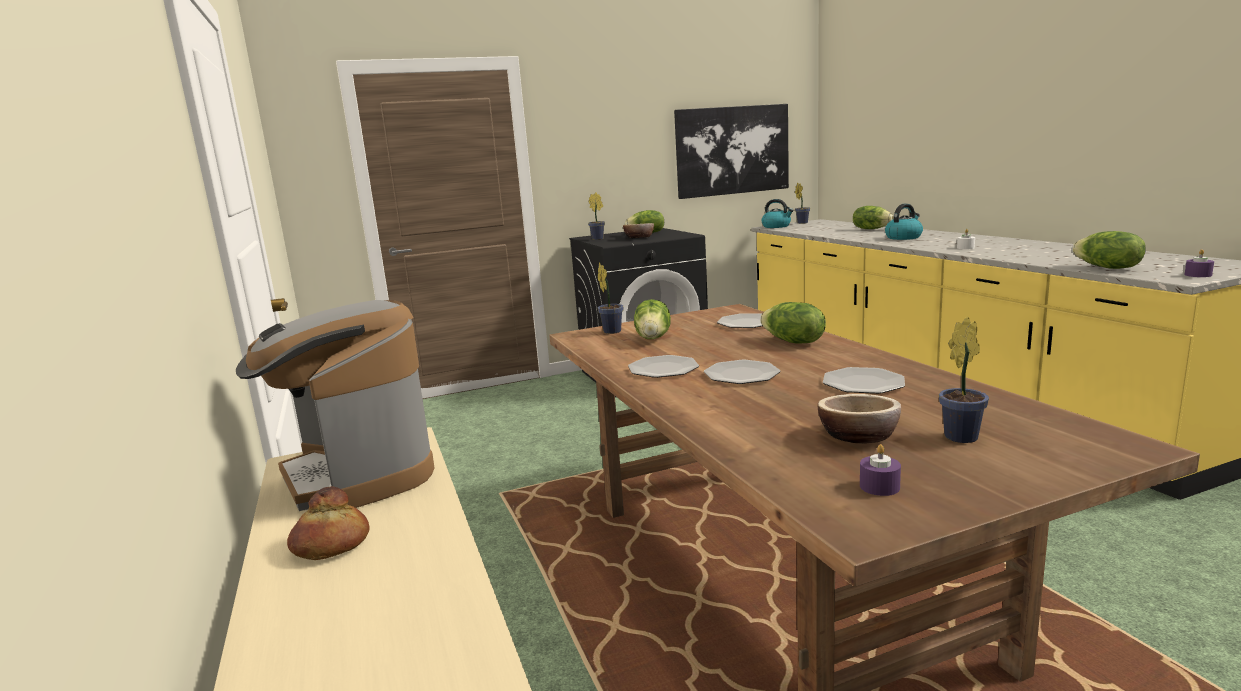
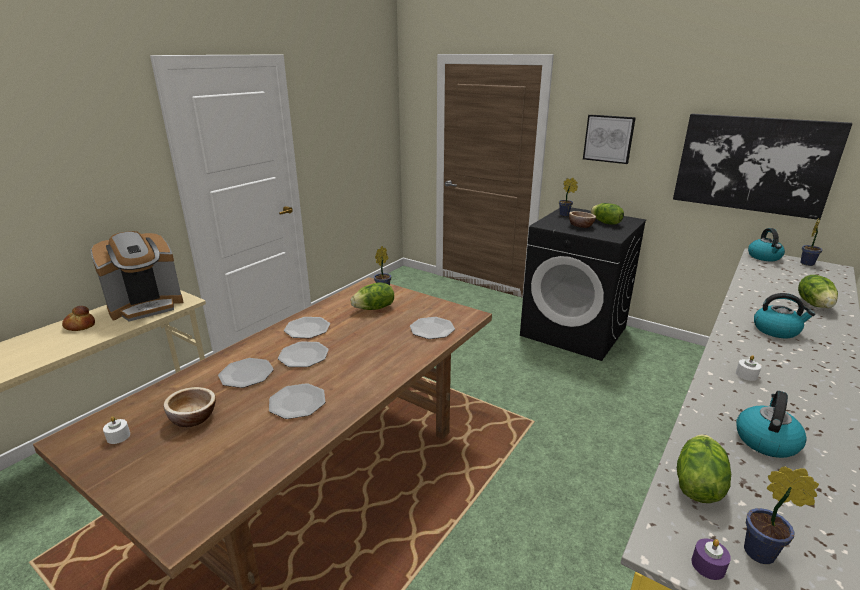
camera: 55 degrees right, 10 degrees up
coffee machine [236,300,434,511] -> coffee machine turned 150 degrees counterclockwise [91,231,183,322]
lettuce [760,302,826,344] -> none
purple candle [860,444,901,496] -> white candle [103,416,130,444]
potted plant [939,316,989,443] -> potted plant moved to [744,466,819,564]
none -> plate [218,358,274,388]
none -> picture [583,114,636,164]
none -> kettle [736,391,807,458]

